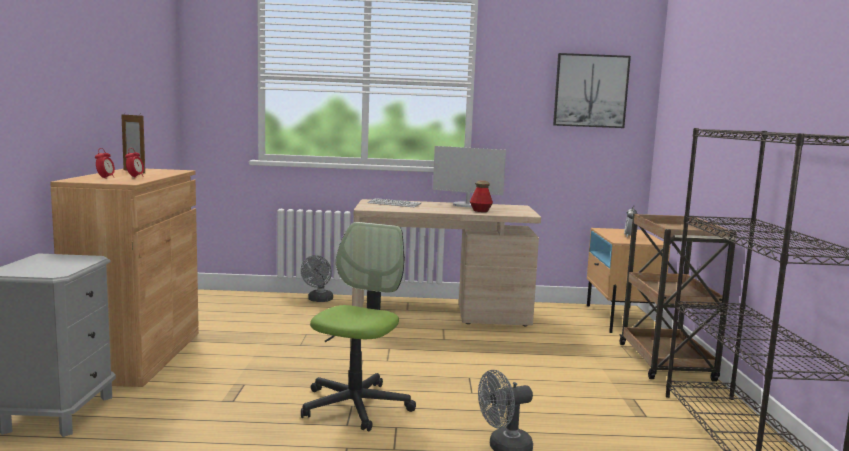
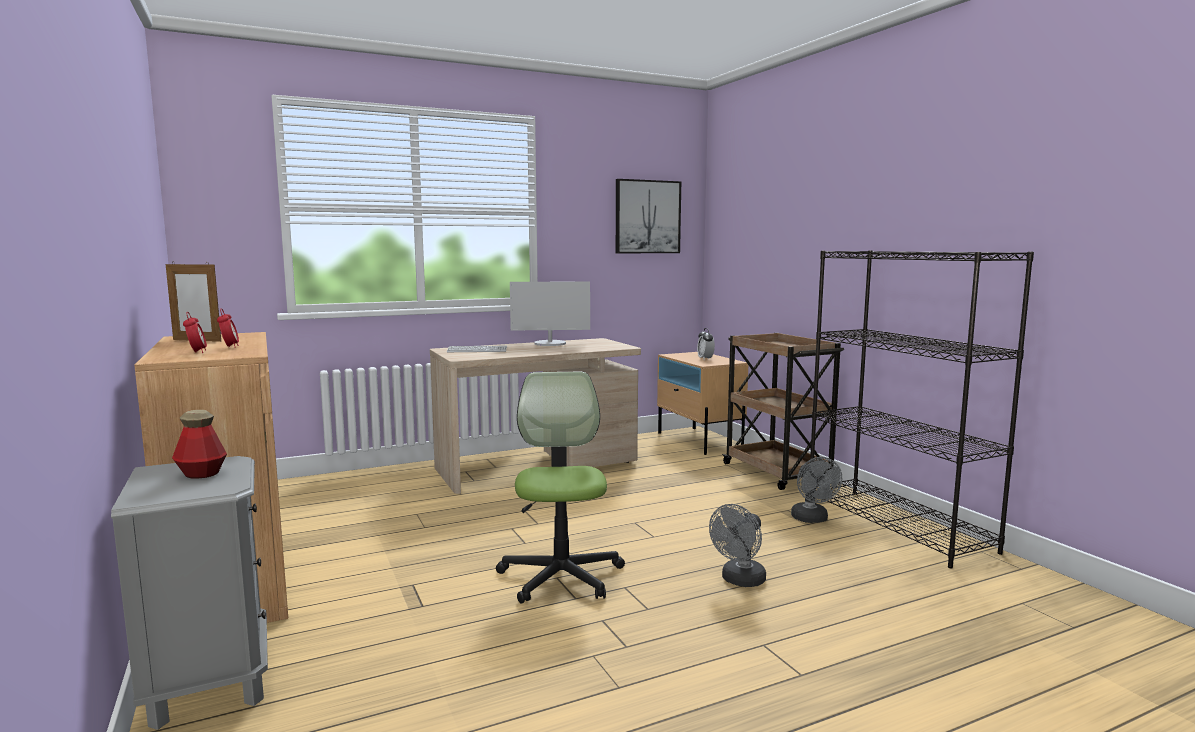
camera: 25 degrees left, 0 degrees up
grey fan [301,255,333,302] -> grey fan moved to [791,457,842,523]
bottle [470,180,493,212] -> bottle moved to [172,410,227,478]

